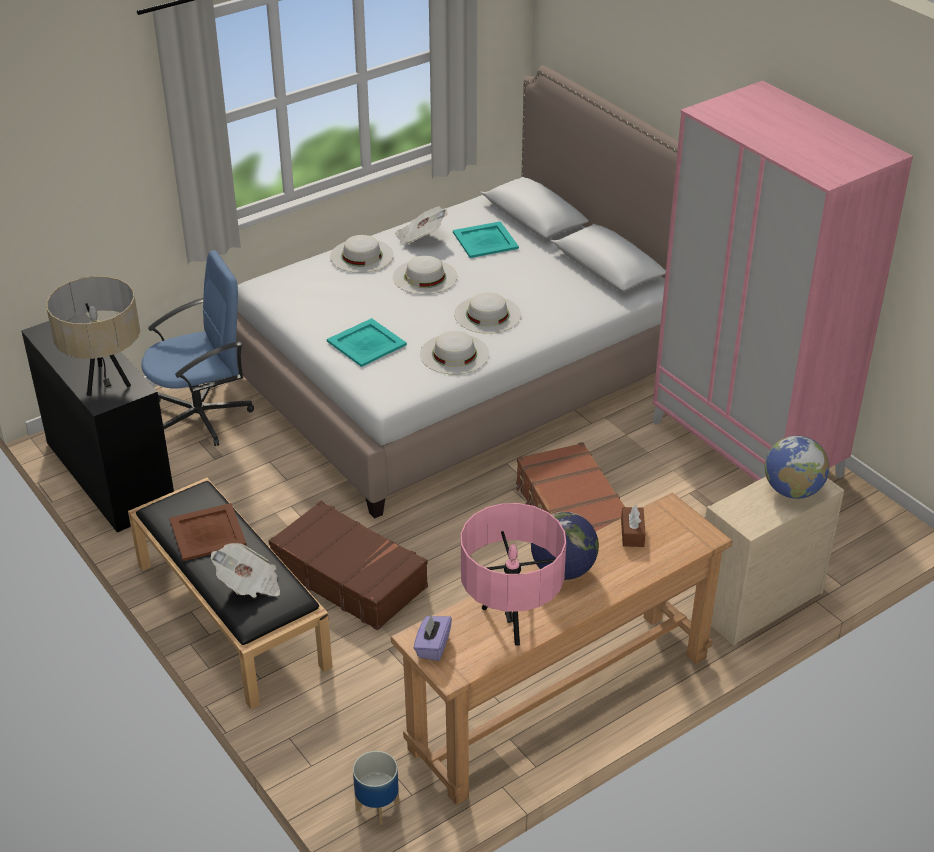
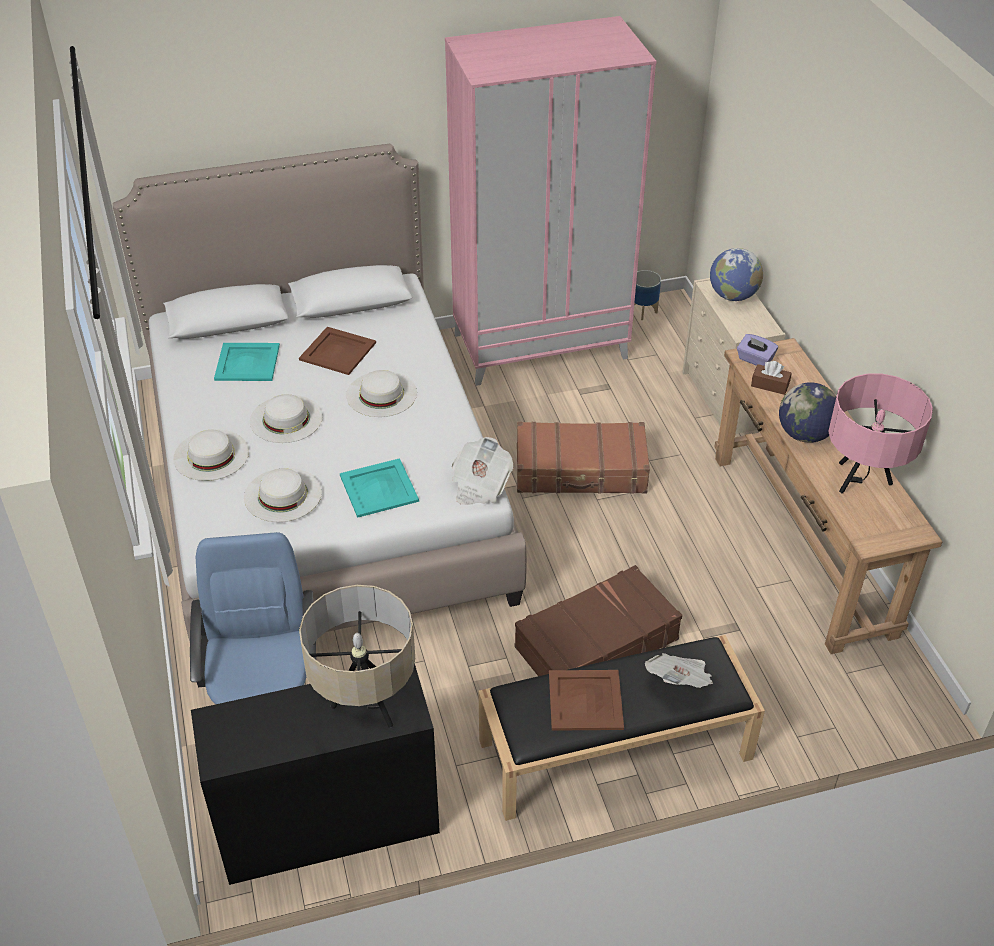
camera: 70 degrees left, 5 degrees up
planter [353,751,399,824] -> planter moved to [634,270,661,320]
newspaper [395,206,448,245] -> newspaper moved to [452,437,513,505]
purple tissue box [414,615,452,661] -> purple tissue box moved to [737,334,778,366]
white hat [420,331,489,375] -> white hat moved to [244,468,322,522]
none -> brown tray [299,327,376,375]

